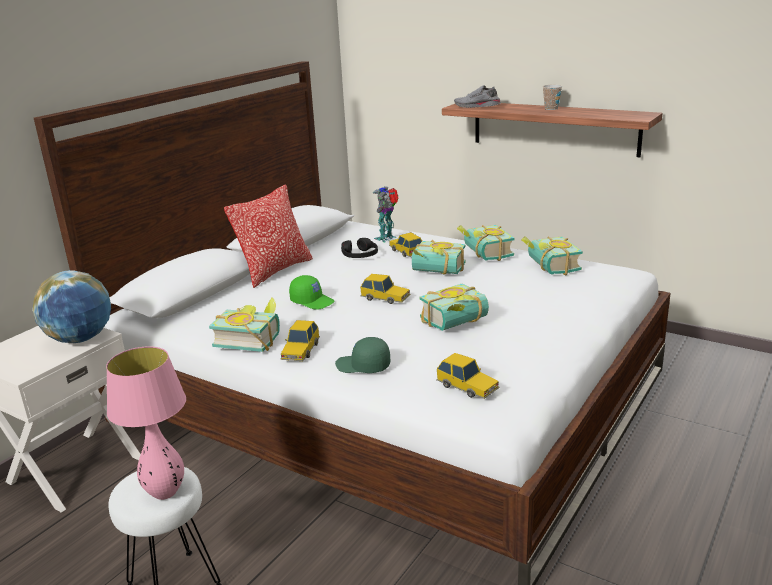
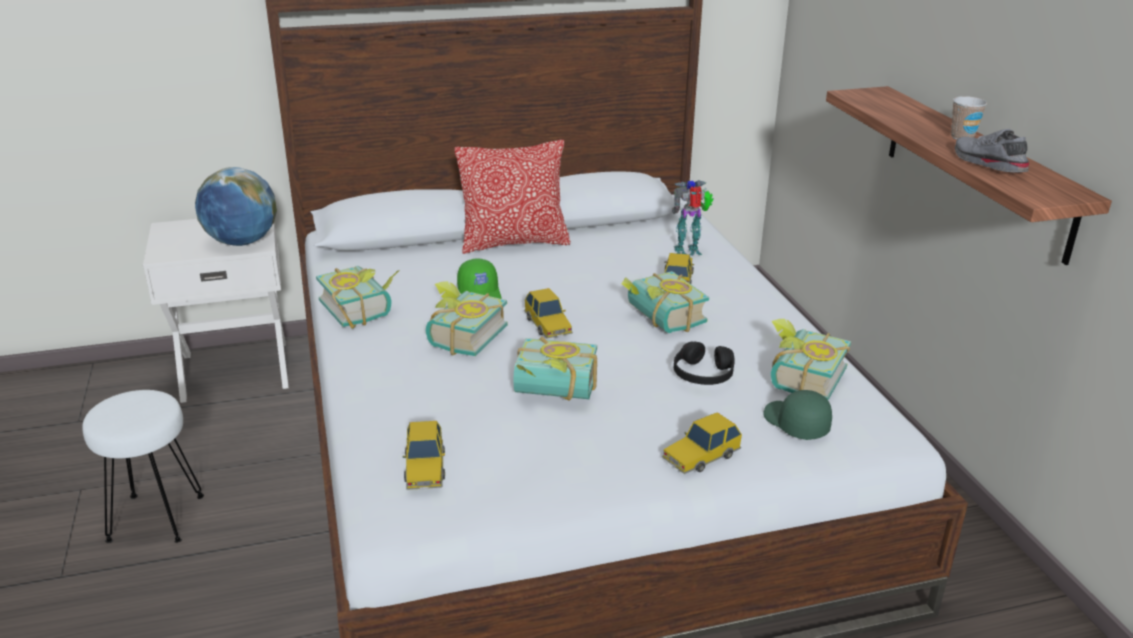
camera: 40 degrees right, 5 degrees up
pink table lamp [106,346,186,500] -> none
toy car [281,320,320,361] -> toy car moved to [662,412,742,474]
green cap [335,337,390,373] -> green cap moved to [763,390,832,440]
black headphones [341,238,378,258] -> black headphones moved to [674,341,735,385]
grey shoe [454,85,501,108] -> grey shoe moved to [955,129,1029,172]
book [457,225,515,261] -> book moved to [426,281,508,356]

